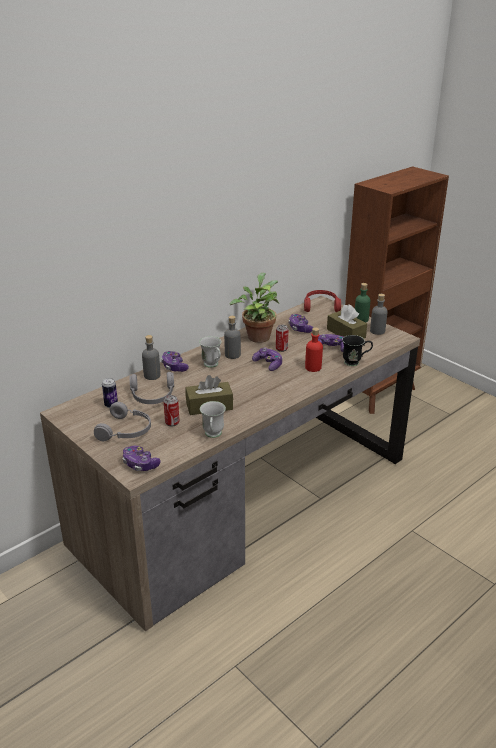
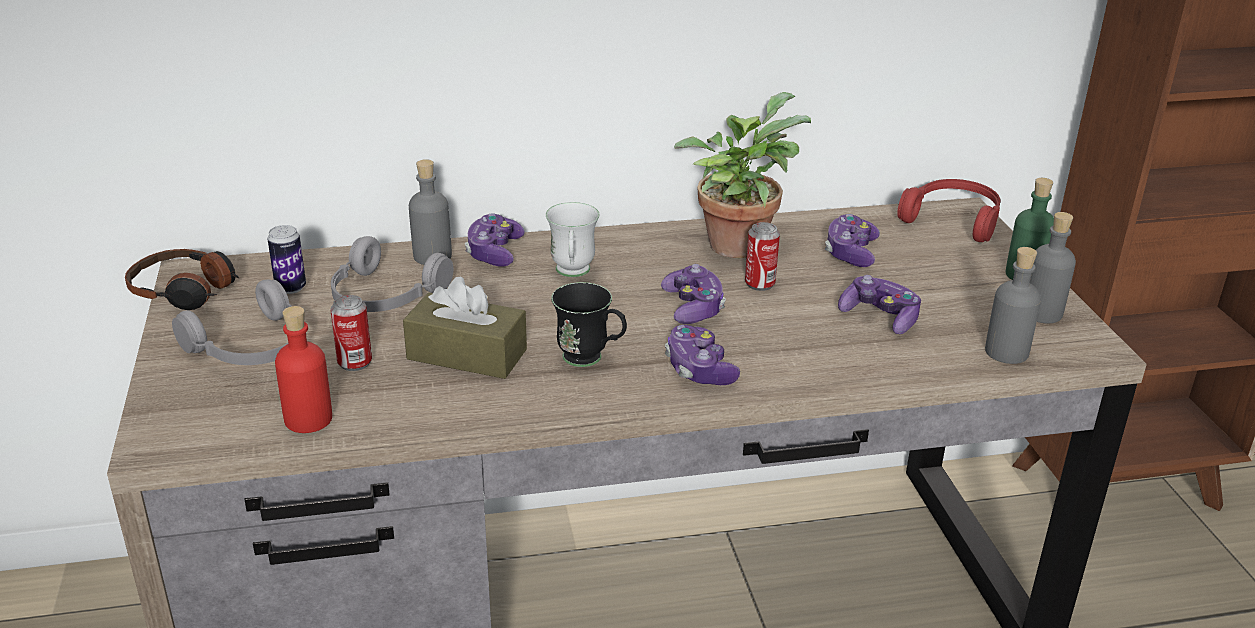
camera: 30 degrees right, 0 degrees up
game controller [123,445,161,471] -> game controller moved to [665,325,740,385]
white mug [200,401,226,438] -> none
grey bottle [224,316,241,359] -> grey bottle moved to [985,247,1041,364]
red bottle [305,327,323,372] -> red bottle moved to [275,306,332,433]
brown tissue box [327,304,367,339] -> none
black mug [342,335,373,366] -> black mug moved to [551,282,627,367]
none -> headphones [125,249,240,310]

